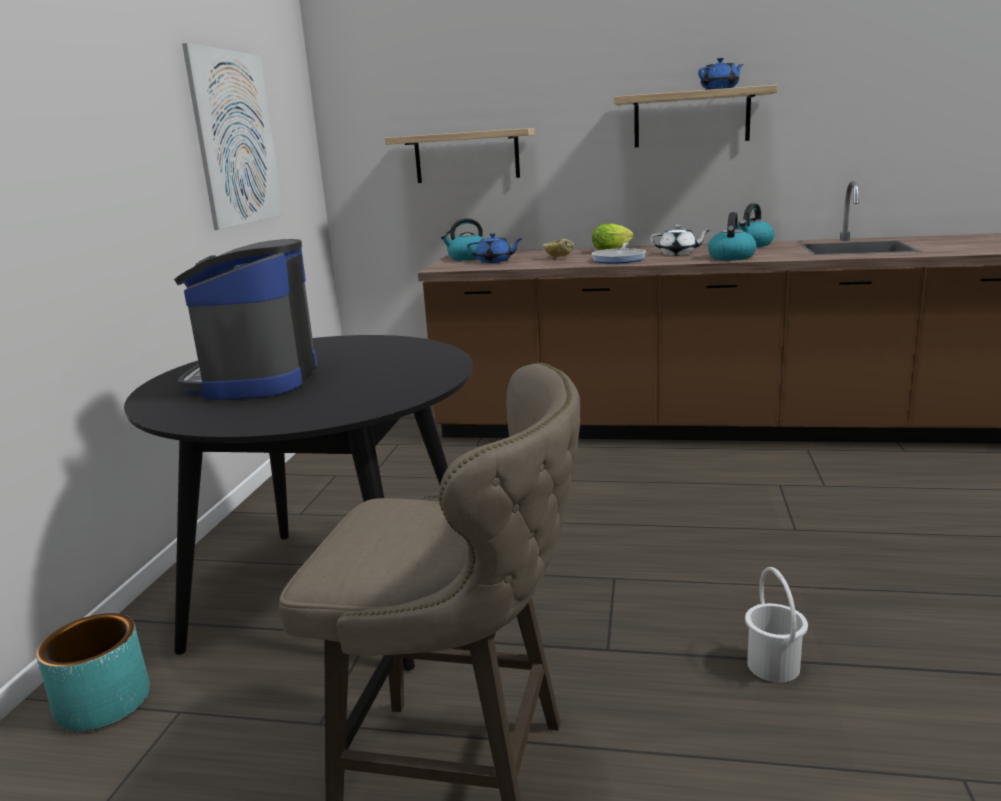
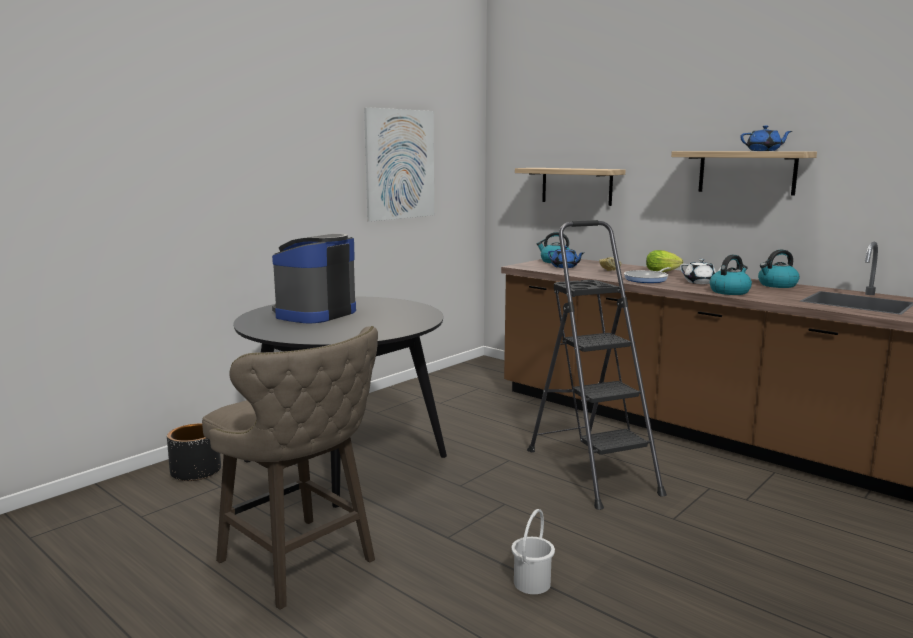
camera: 30 degrees right, 5 degrees down
turquoise planter [36,613,150,732] -> black planter [167,423,221,481]
none -> step ladder [527,220,667,510]

